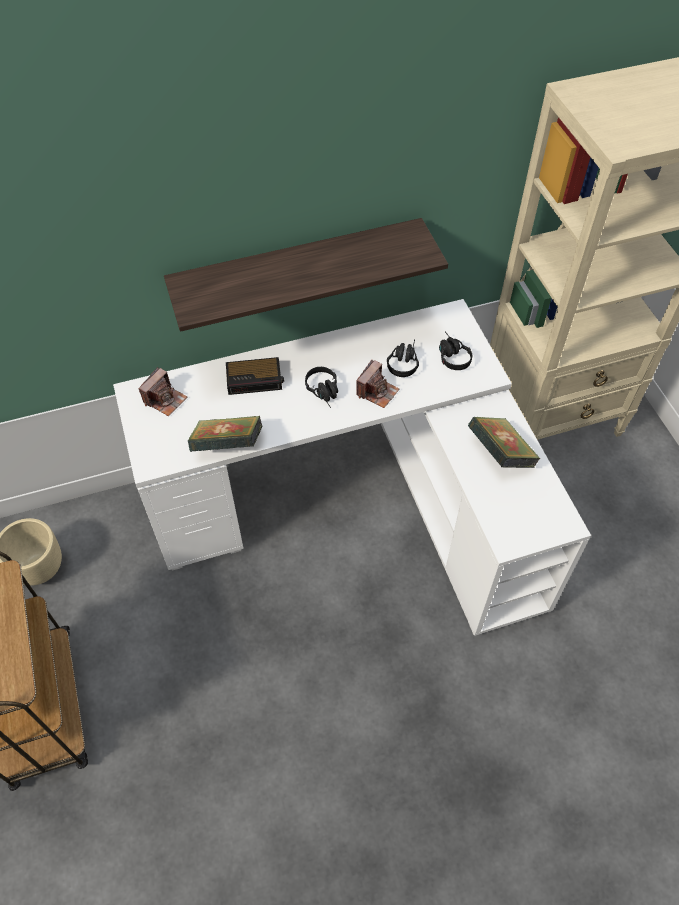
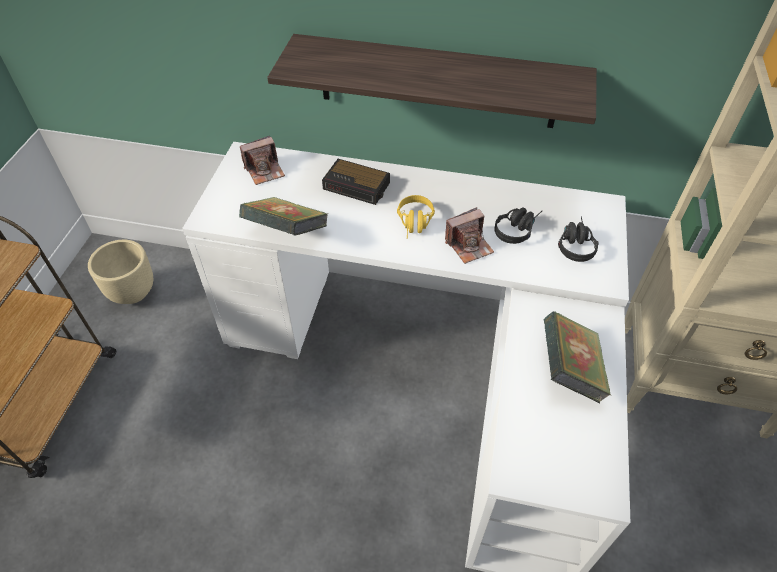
camera: 30 degrees right, 5 degrees down
black headphones [305,367,338,408] -> yellow headphones [397,195,435,239]

